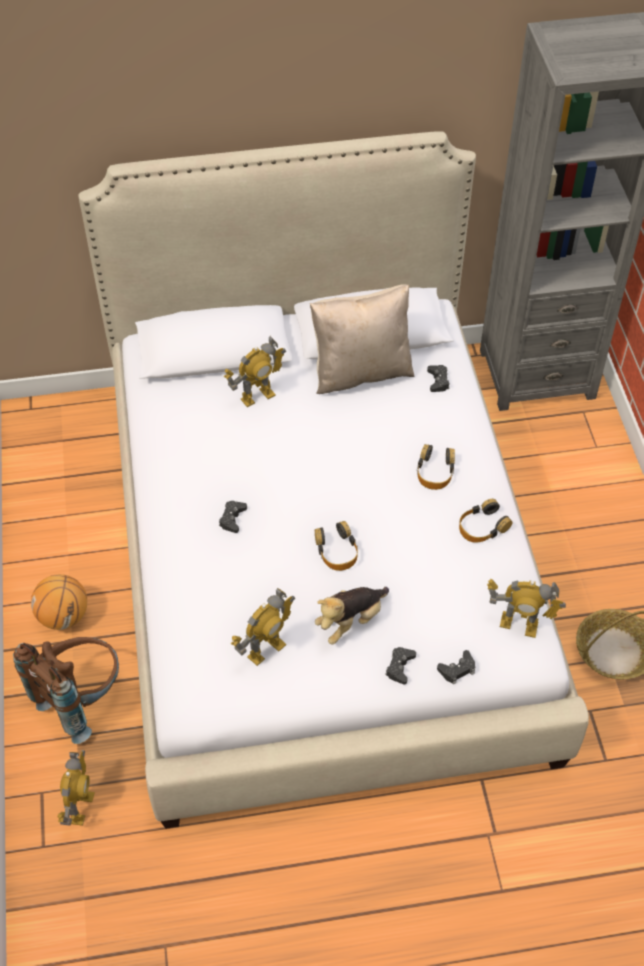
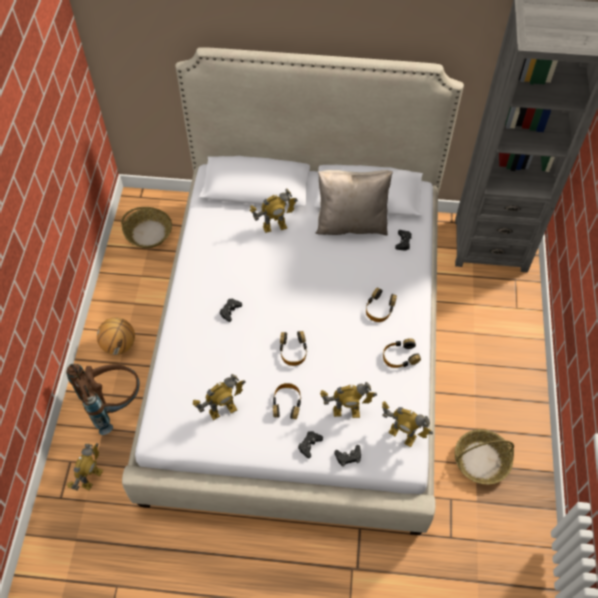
camera: 15 degrees right, 5 degrees up
plush toy [315,587,389,645] -> headphones [273,383,301,419]
none -> basket [121,207,172,248]
none -> toy robot [320,382,377,418]

